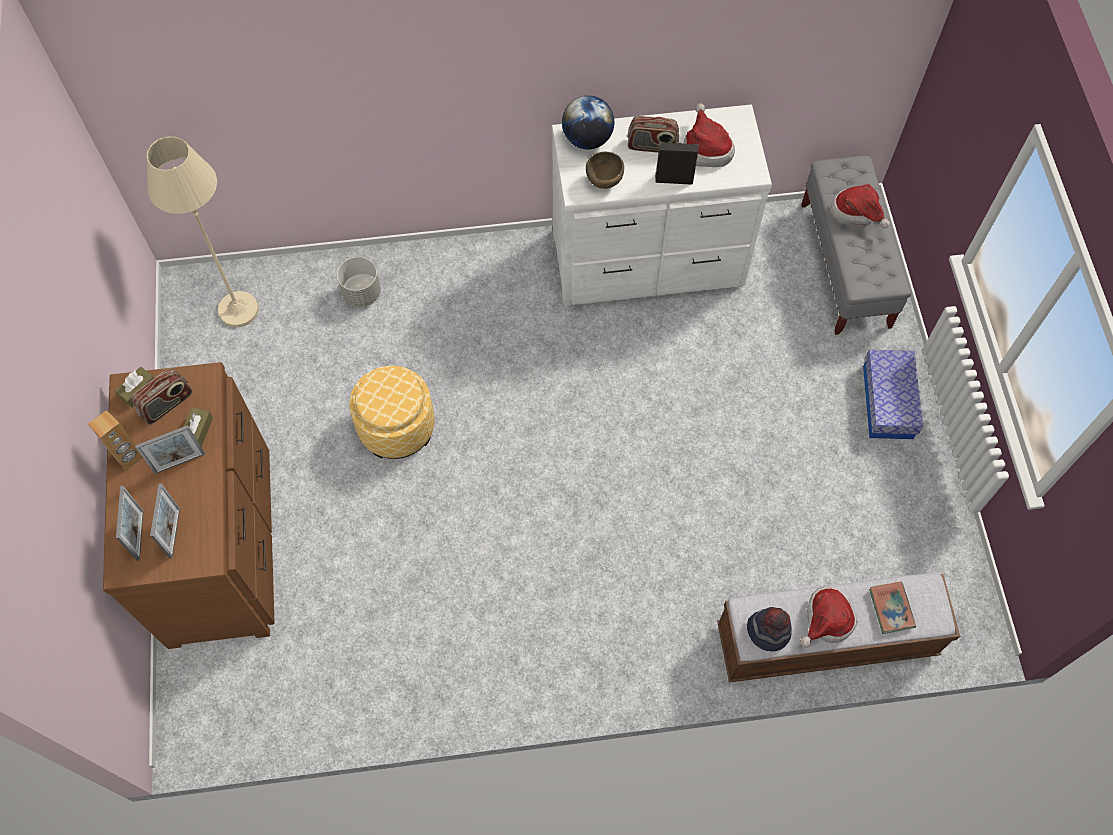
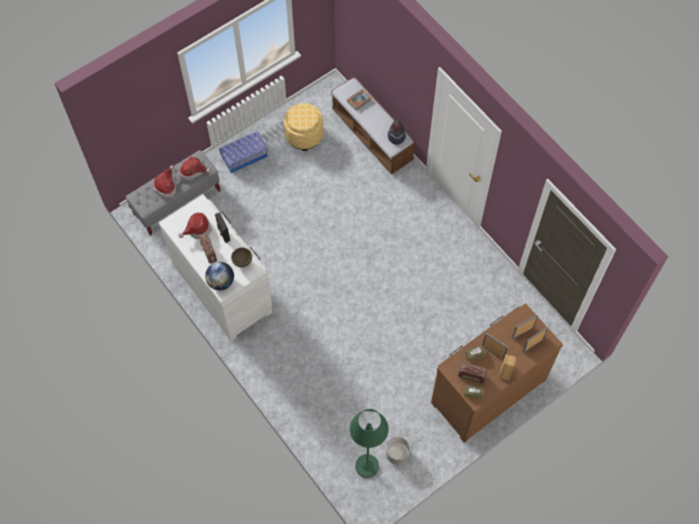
camera: 120 degrees left, 0 degrees up
beige floor lamp [147,136,259,327] -> green floor lamp [350,409,389,478]
grey planter [337,257,381,307] -> grey planter moved to [386,437,410,465]
ottoman [349,366,435,459] -> ottoman moved to [284,103,324,151]
hat [800,587,857,647] -> hat moved to [179,157,211,181]

